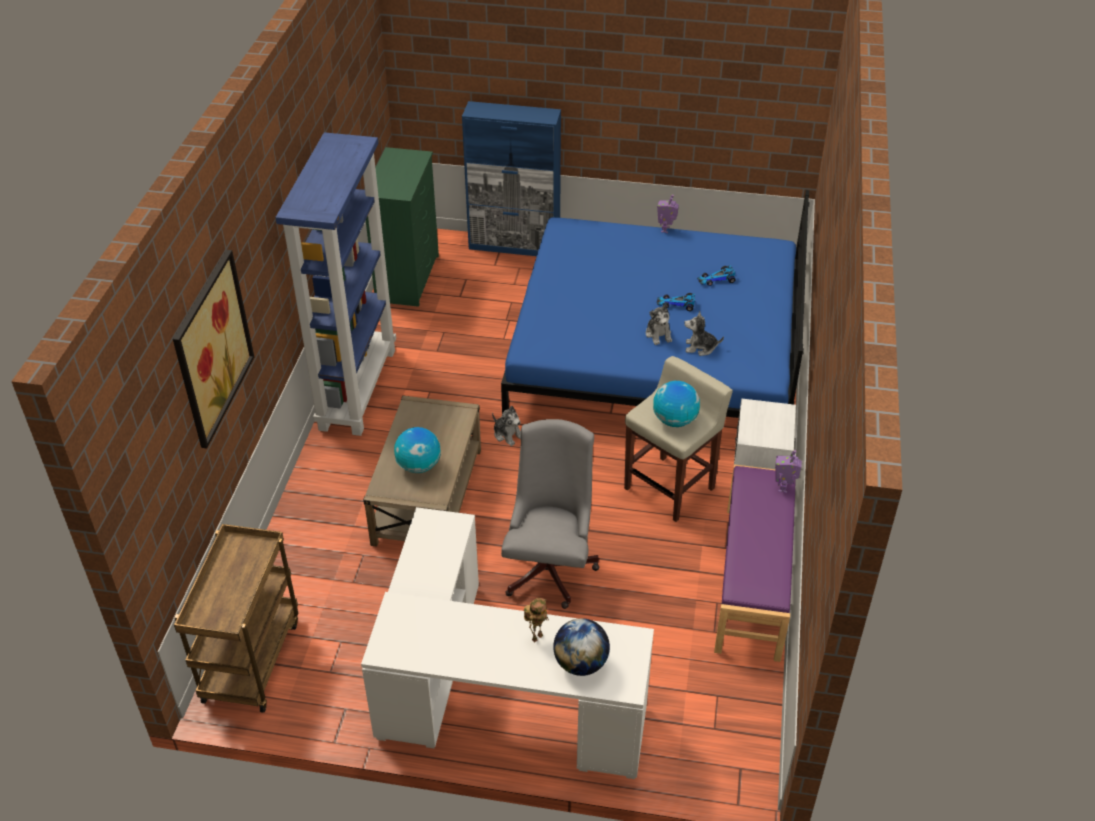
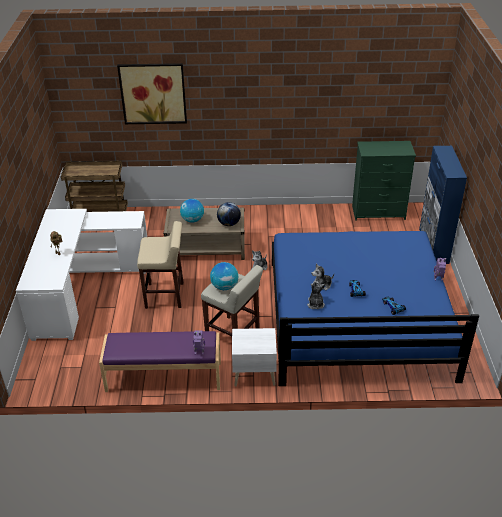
camera: 80 degrees right, 5 degrees down
blue bookcase [275,132,396,436] -> none
grey office chair [501,419,600,609] -> beige stool [137,221,184,309]
globe [553,618,610,676] -> globe moved to [217,202,241,226]

